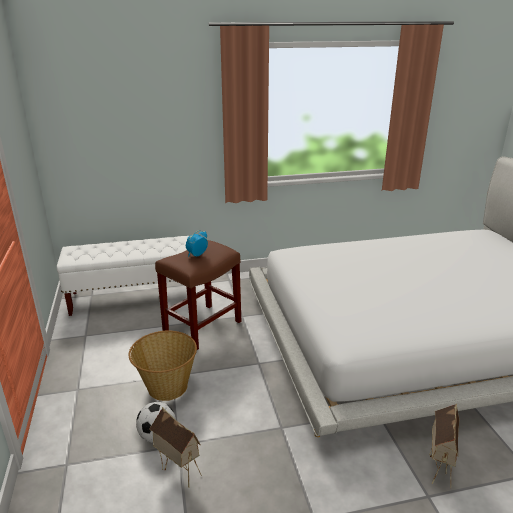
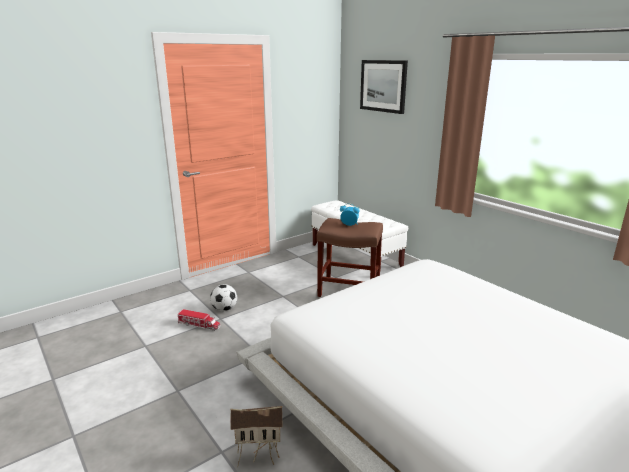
camera: 65 degrees right, 5 degrees down
basket [129,331,197,401] -> none
toy house [149,407,202,488] -> toy truck [178,309,221,331]
none -> picture [360,60,408,114]

